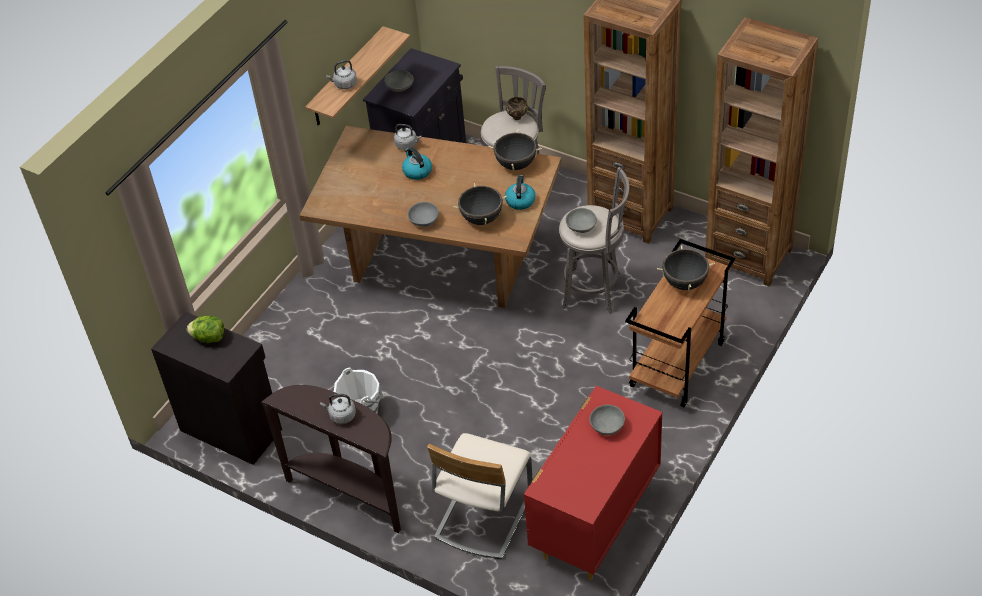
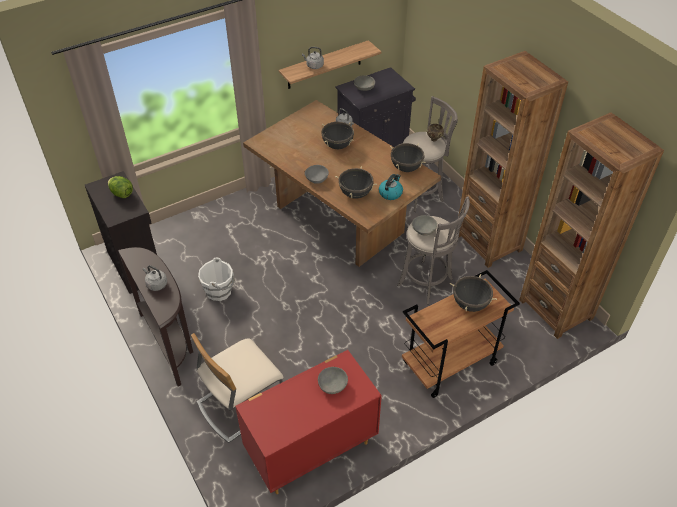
camera: 25 degrees right, 0 degrees up
kettle [402,148,432,180] -> black cooking pot [321,122,354,149]

